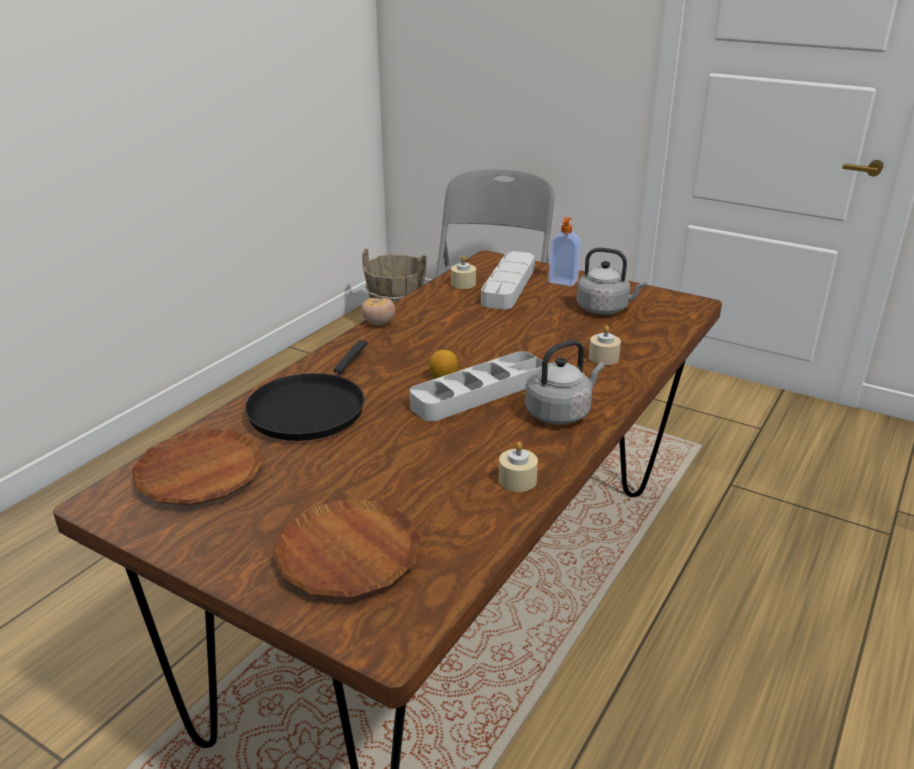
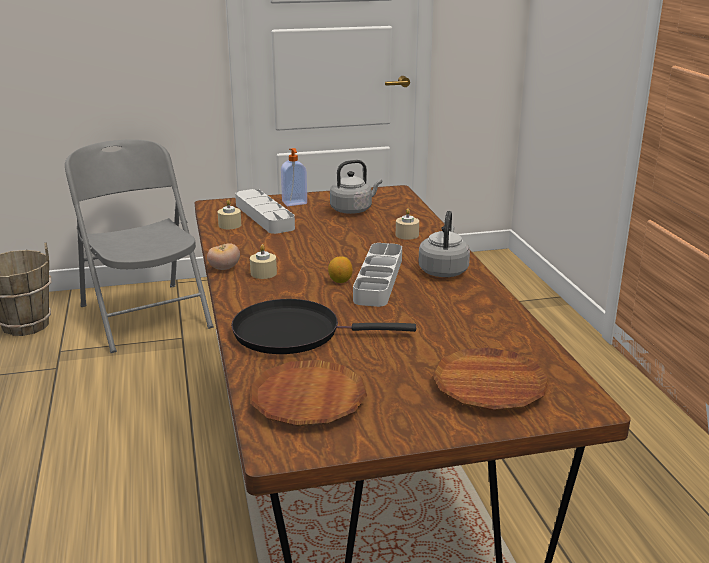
camera: 45 degrees left, 5 degrees down
black frying pan [245,340,367,441] -> black frying pan turned 120 degrees clockwise [231,299,416,354]
beige candle [498,442,538,492] -> beige candle moved to [250,244,277,279]

